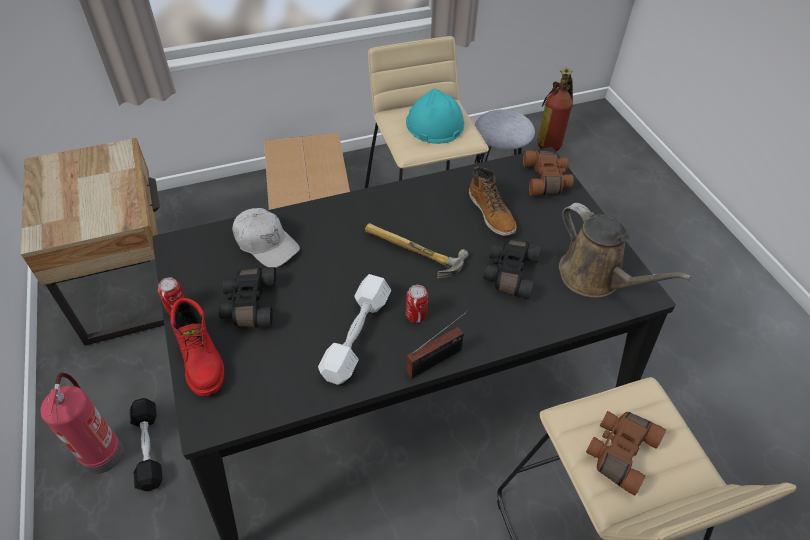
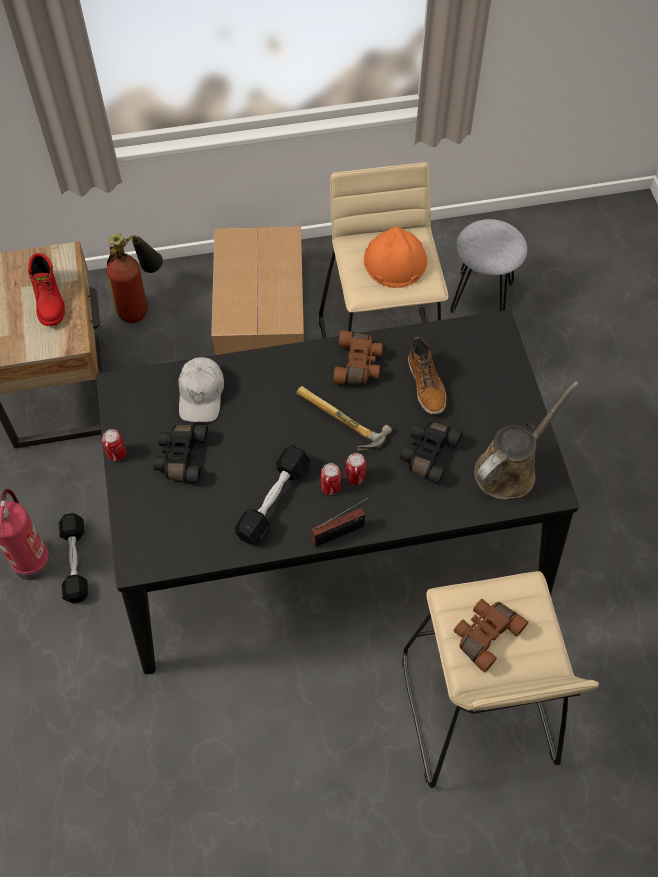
camera: 10 degrees right, 10 degrees up
red boot [170,298,224,396] -> red boot moved to [28,253,65,326]
white cap [232,208,300,268] -> white cap turned 45 degrees clockwise [178,357,224,422]
white dumbbell [318,274,391,385] -> black dumbbell [235,445,310,545]
turquoise hard hat [406,89,464,144] -> orange hard hat [364,226,427,288]
brown binoculars [523,150,574,196] -> brown binoculars moved to [333,330,383,385]
fire extinguisher [538,67,573,152] -> fire extinguisher moved to [107,233,163,323]
brown watering can [559,203,692,298] -> brown watering can turned 105 degrees counterclockwise [474,381,579,500]
none -> can [346,453,366,485]

